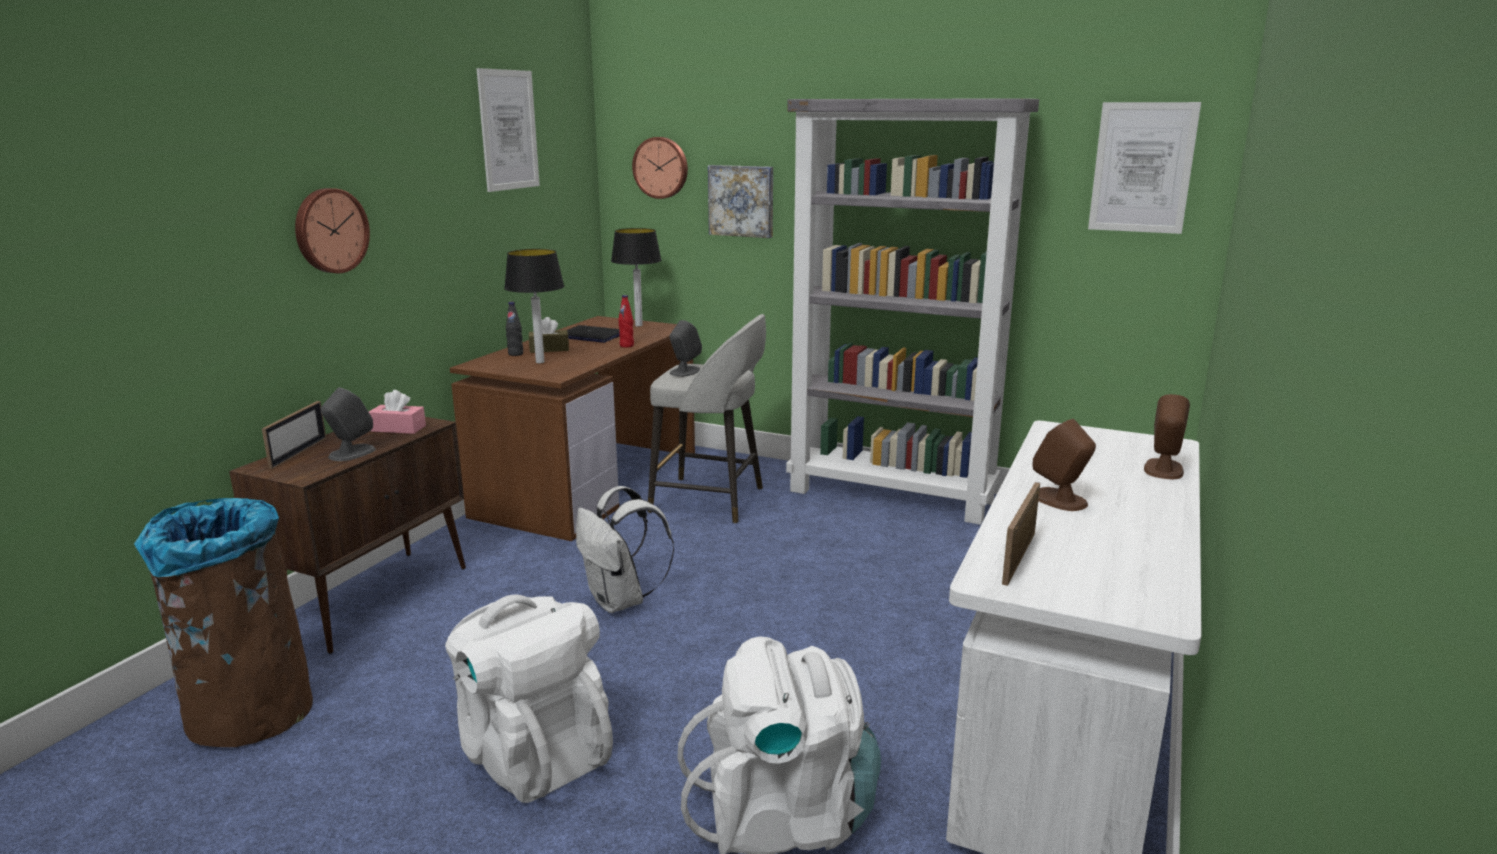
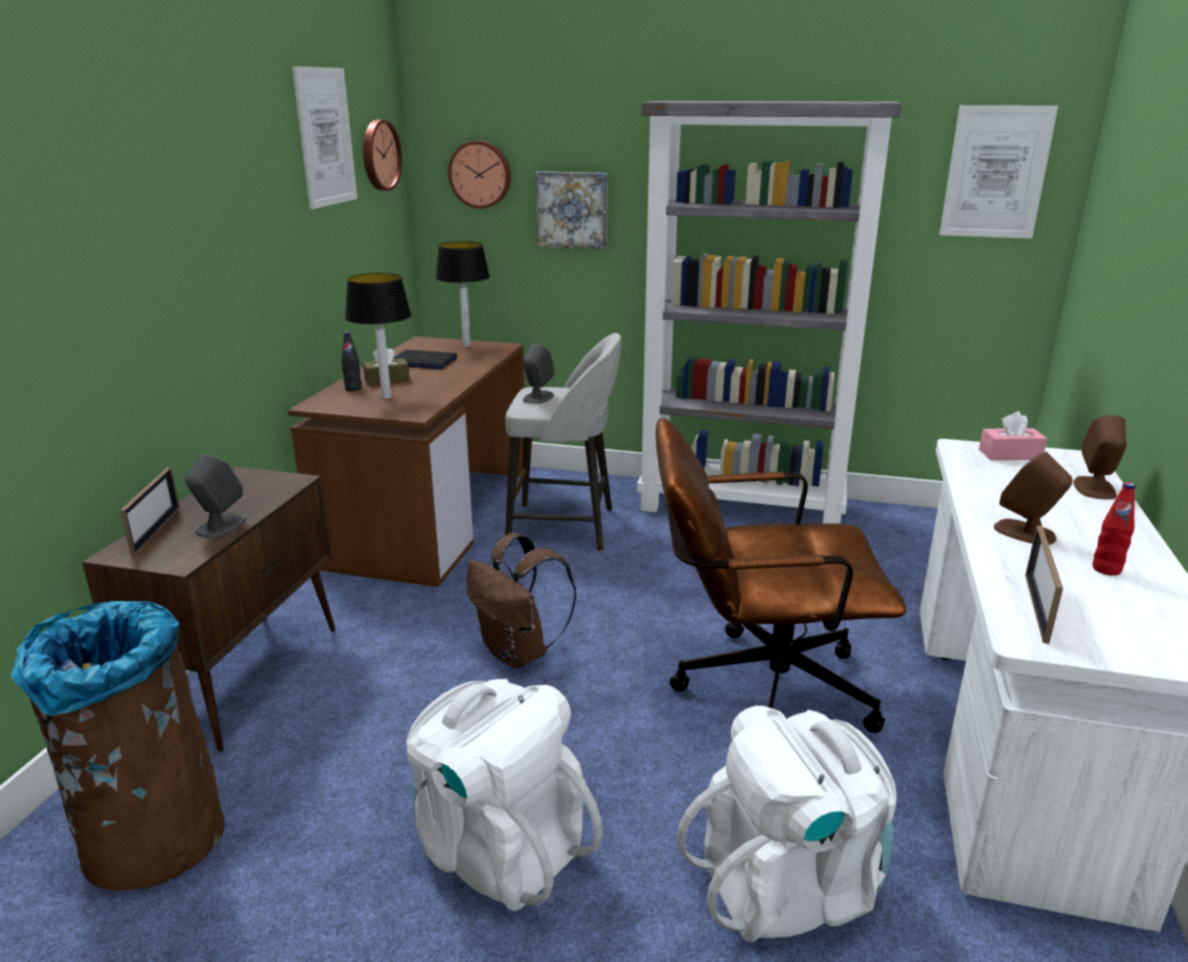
camera: 10 degrees left, 5 degrees up
wall clock [295,188,370,273] -> wall clock moved to [363,120,402,191]
pink tissue box [369,390,426,434] -> pink tissue box moved to [979,411,1047,460]
white backpack [576,486,674,613] -> brown backpack [467,533,576,669]
red bottle [618,295,634,347] -> red bottle moved to [1092,482,1136,576]
none -> brown office chair [656,418,906,733]

